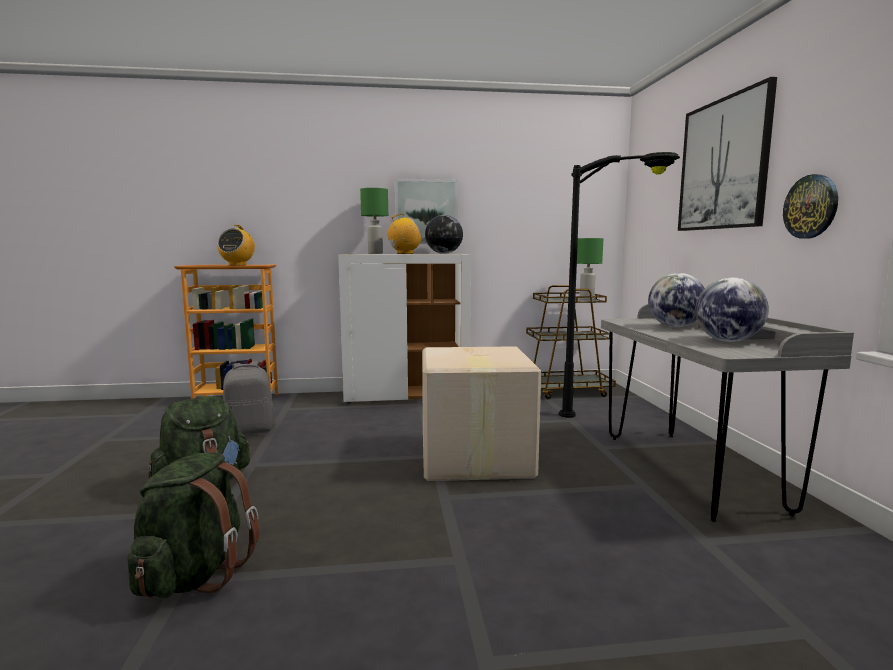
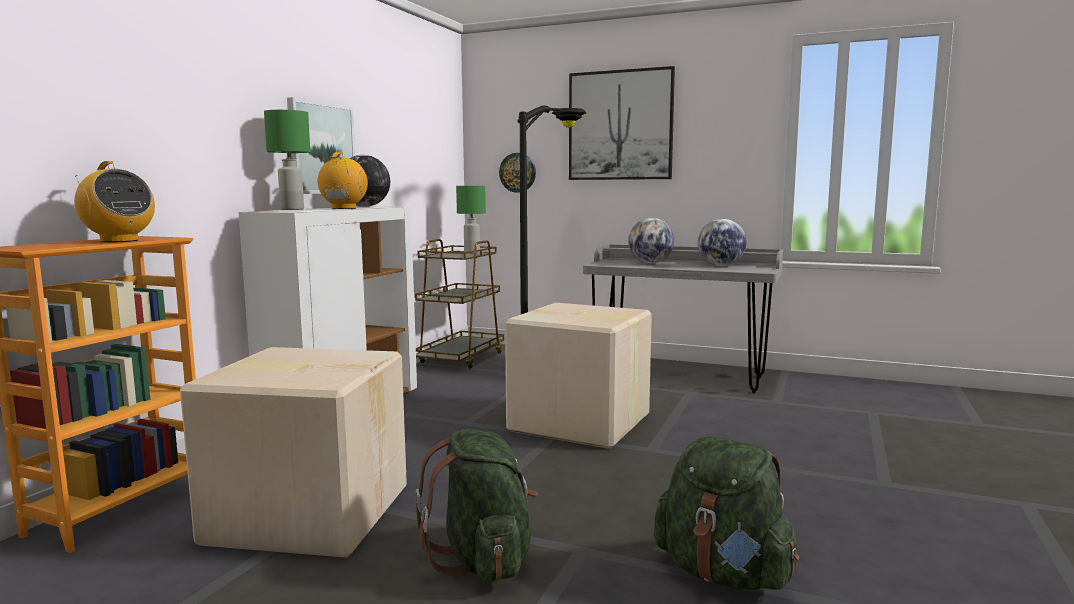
camera: 60 degrees left, 0 degrees up
grey backpack [223,362,276,434] -> cardboard box [180,347,407,558]
wall clock [783,174,838,239] -> wall clock moved to [499,153,536,193]

